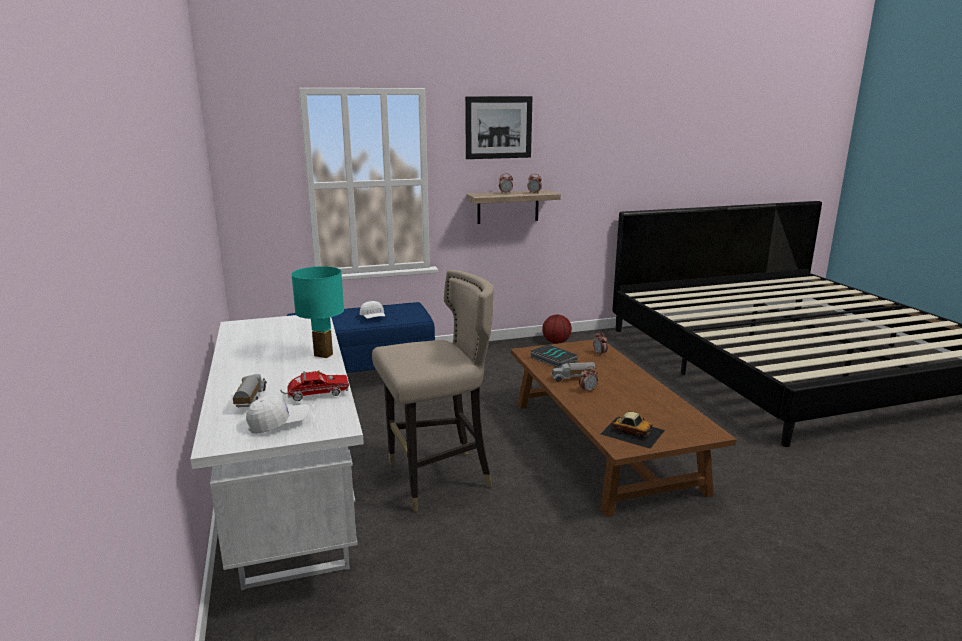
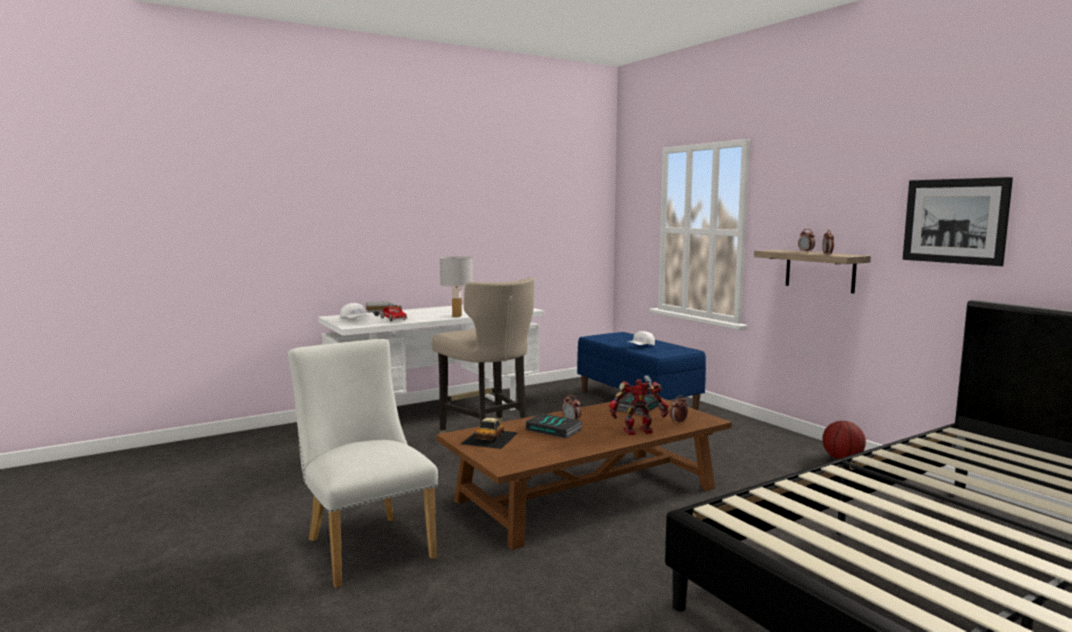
camera: 75 degrees right, 10 degrees down
turquoise table lamp [291,266,344,358] -> white table lamp [440,257,473,317]
picture [465,96,532,159] -> picture moved to [903,177,1013,266]
toy truck [551,362,596,382] -> none
none -> white chair [288,339,438,588]
none -> book [526,413,583,439]
none -> toy robot [609,375,669,435]

